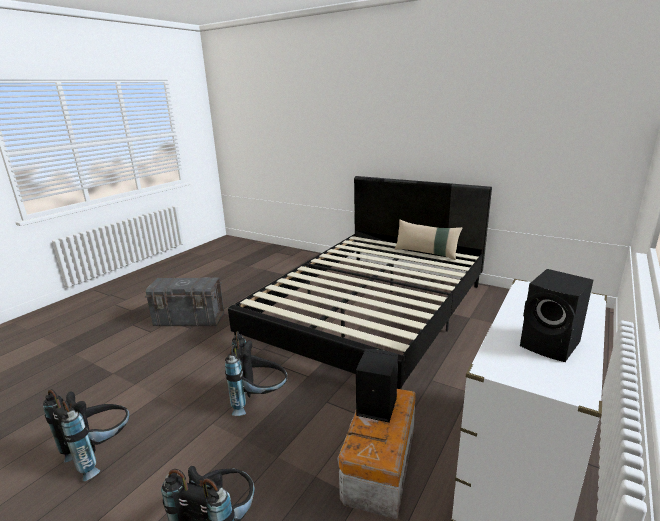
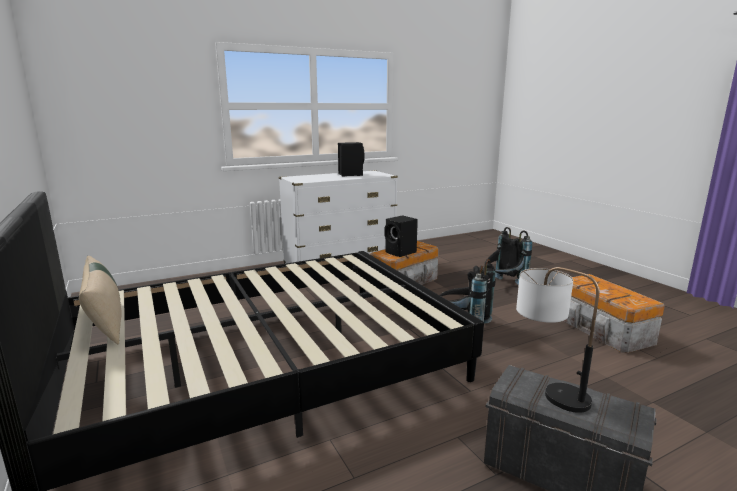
camera: 150 degrees left, 5 degrees down
black backpack [43,389,130,482] -> storage box [564,274,665,353]
none -> table lamp [516,267,599,413]

